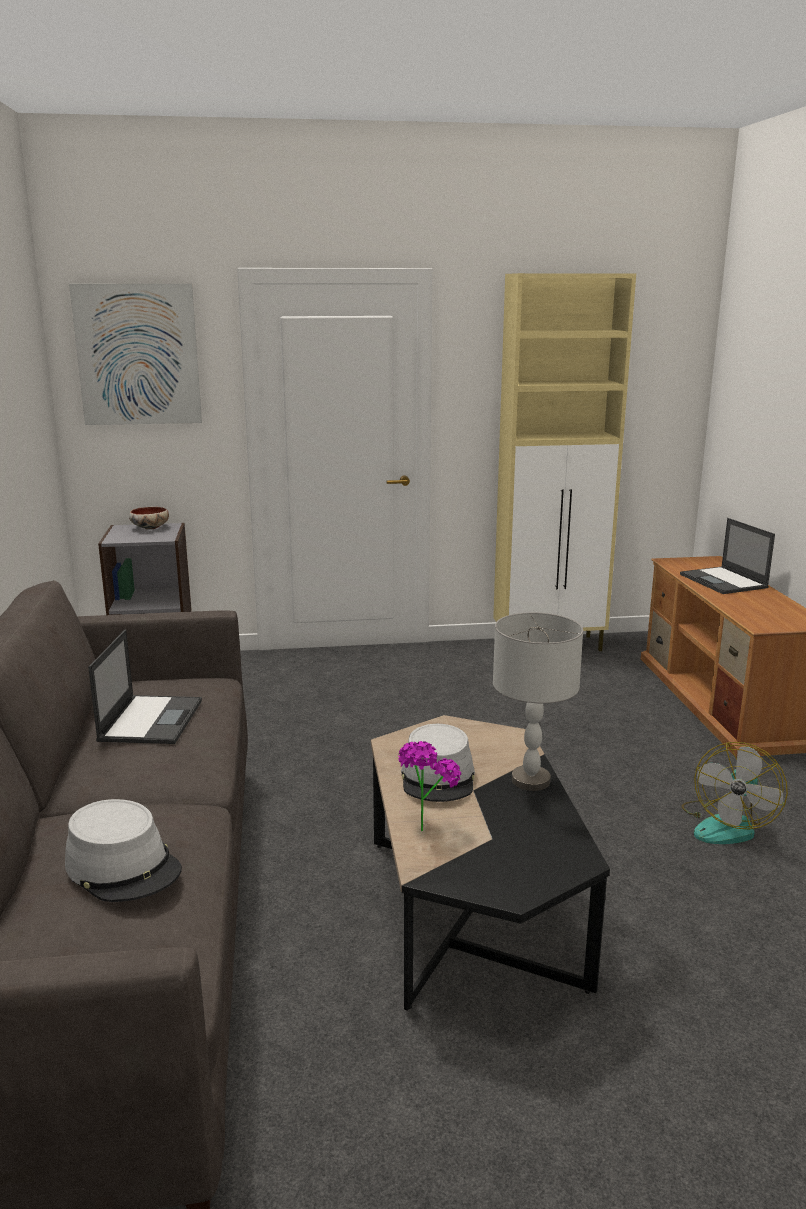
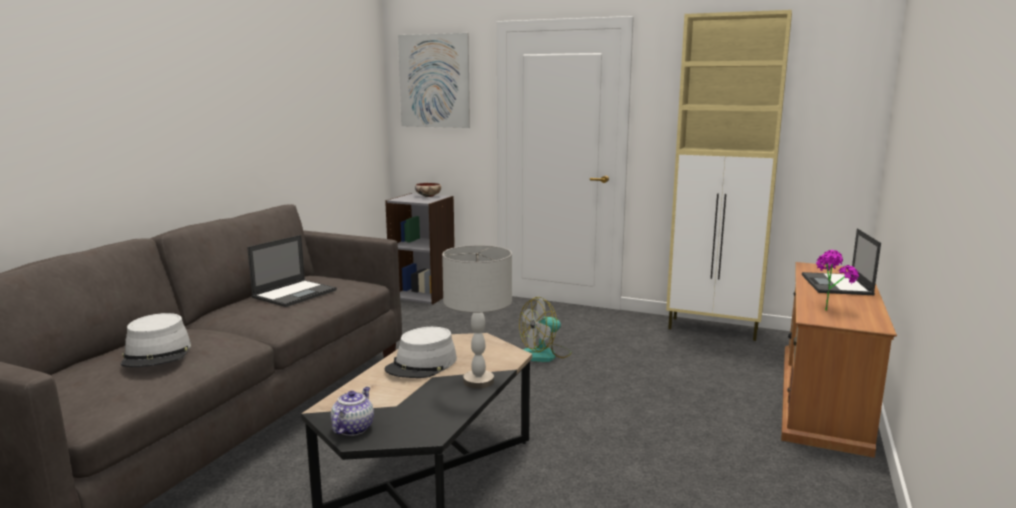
camera: 30 degrees right, 5 degrees down
potted plant [398,741,461,831] -> potted plant moved to [816,250,859,311]
fan [682,742,788,844] -> fan moved to [519,297,572,362]
none -> teapot [331,387,374,436]

